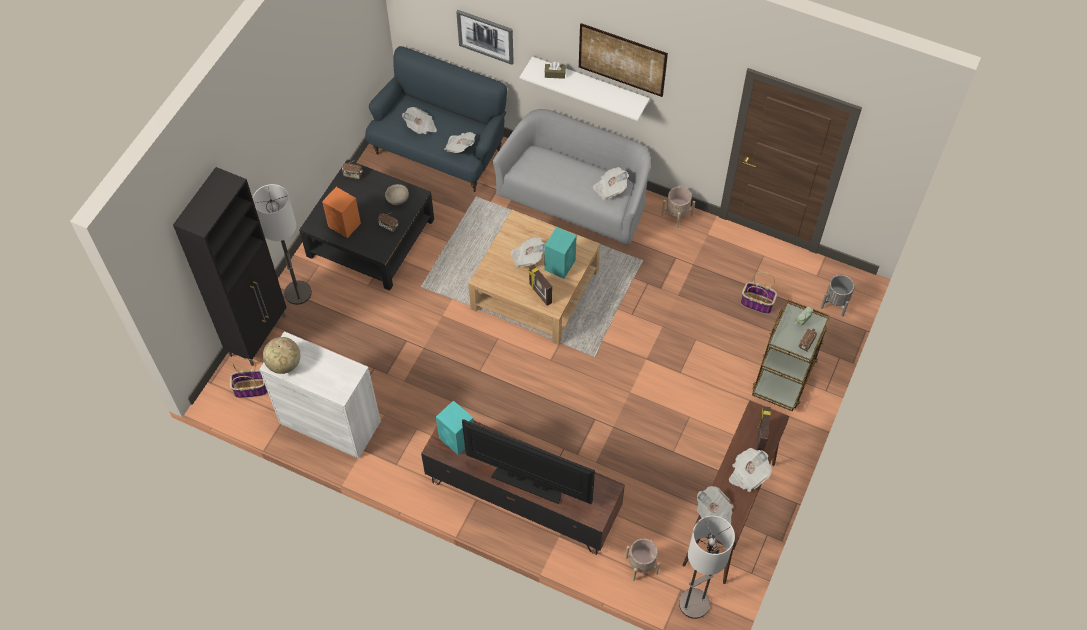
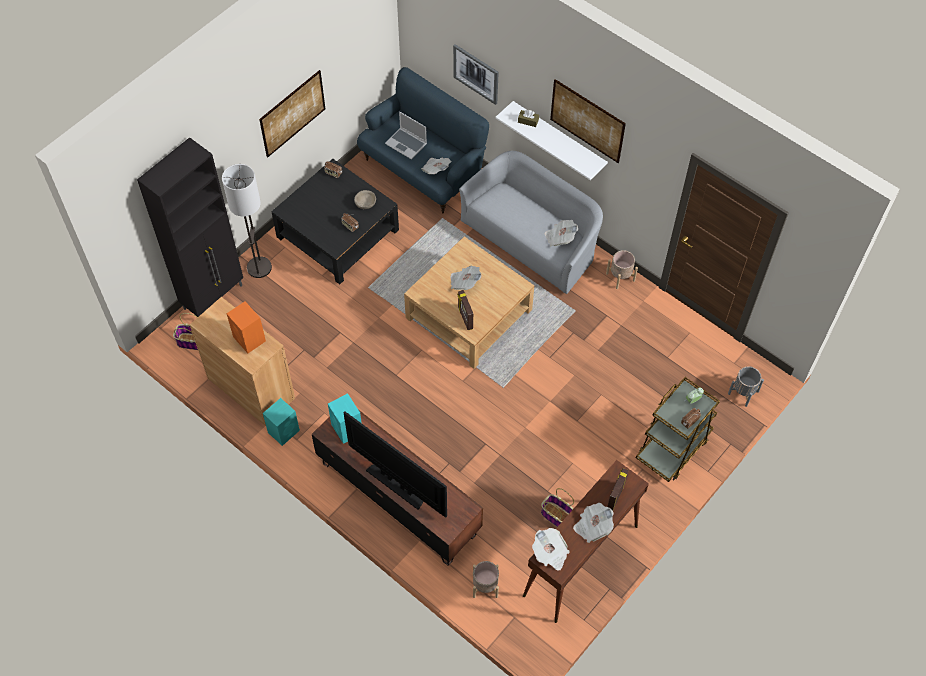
camera: 15 degrees right, 0 degrees up
white cabinet [259,331,381,459] -> brown cabinet [190,297,295,426]
globe [263,337,300,374] -> none
orange speaker [322,187,361,238] -> orange speaker moved to [227,302,266,353]
newspaper [402,107,437,134] -> laptop [385,111,427,160]
turquoise speaker [545,227,577,279] -> turquoise speaker moved to [263,398,300,446]
floor lamp [679,515,735,619] -> none
basket [741,272,777,314] -> basket moved to [541,488,574,527]
none -> picture [259,70,325,158]

